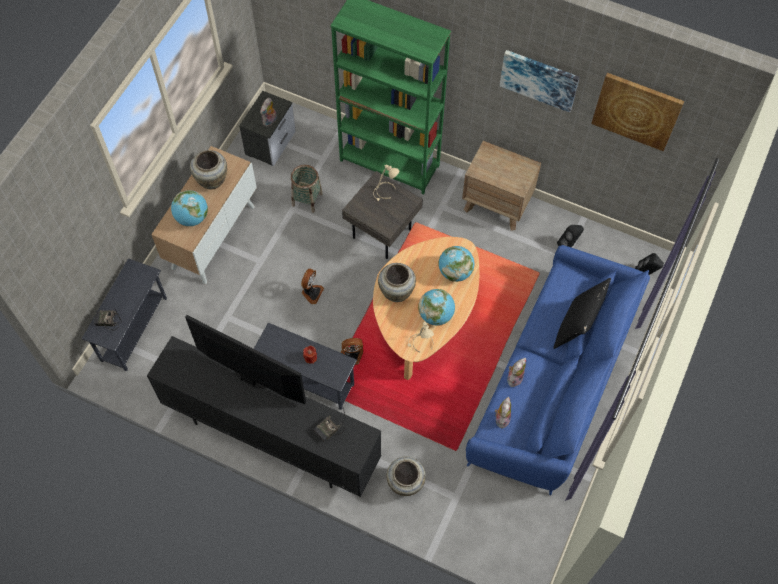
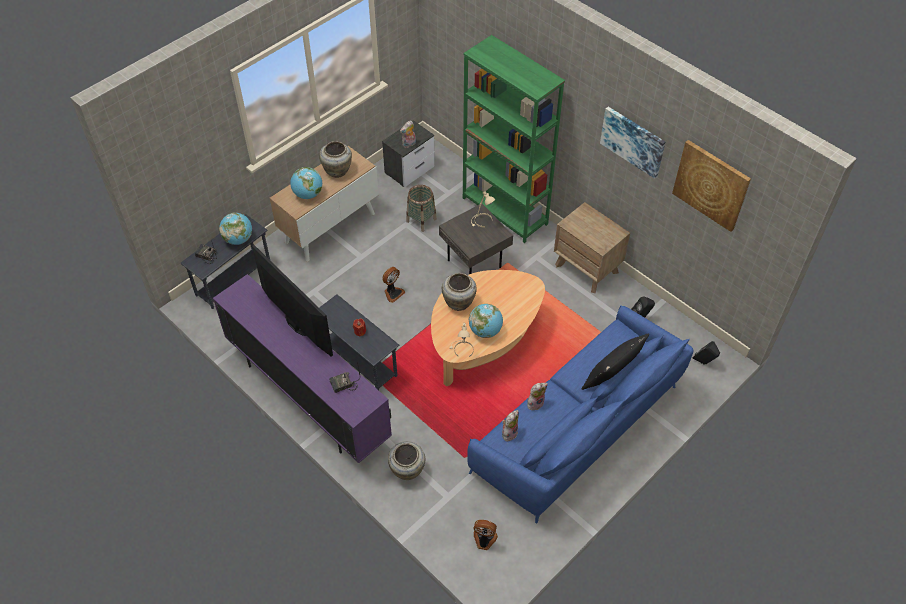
camera: 20 degrees right, 10 degrees down
black tv stand [147,336,381,497] -> purple tv stand [213,274,392,463]
fan [341,338,363,365] -> fan moved to [474,520,498,550]
globe [439,246,474,282] -> globe moved to [219,212,252,245]

